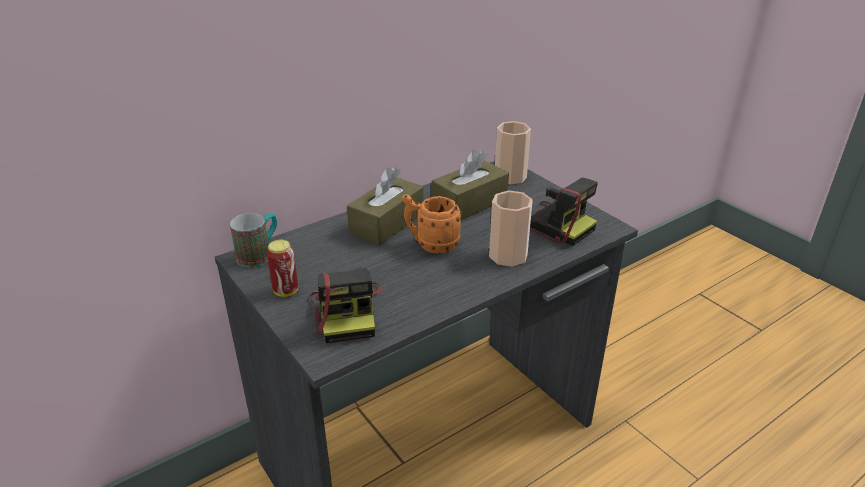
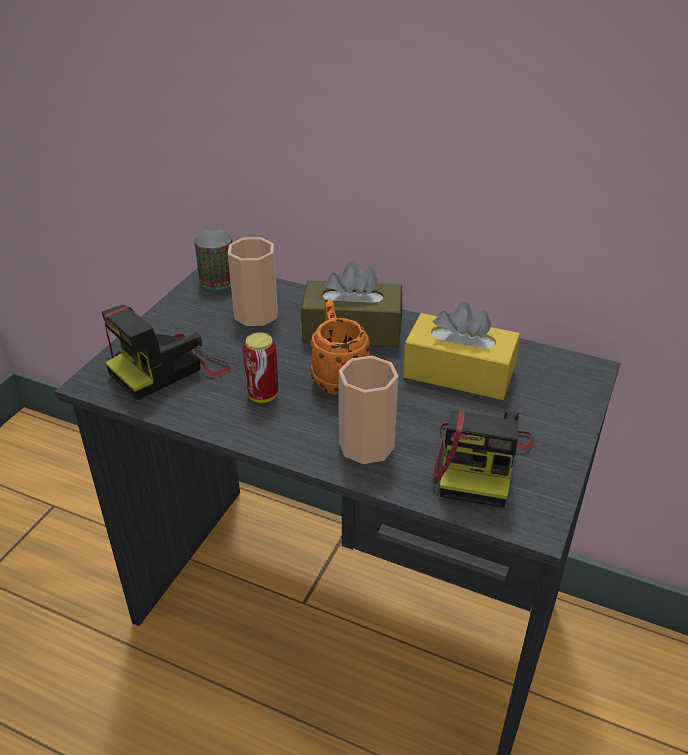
camera: 60 degrees right, 5 degrees up
can [267,240,298,297] -> can moved to [243,332,278,403]
brown tissue box [431,150,509,220] -> yellow tissue box [403,302,520,400]
cup [495,121,531,185] -> cup moved to [228,237,278,326]

